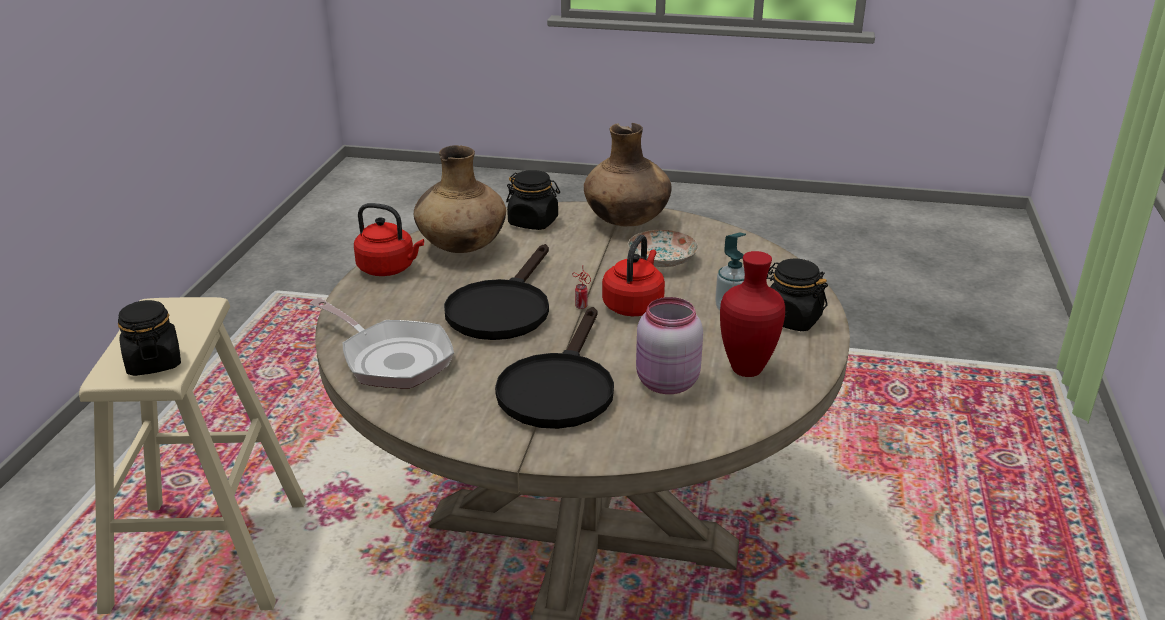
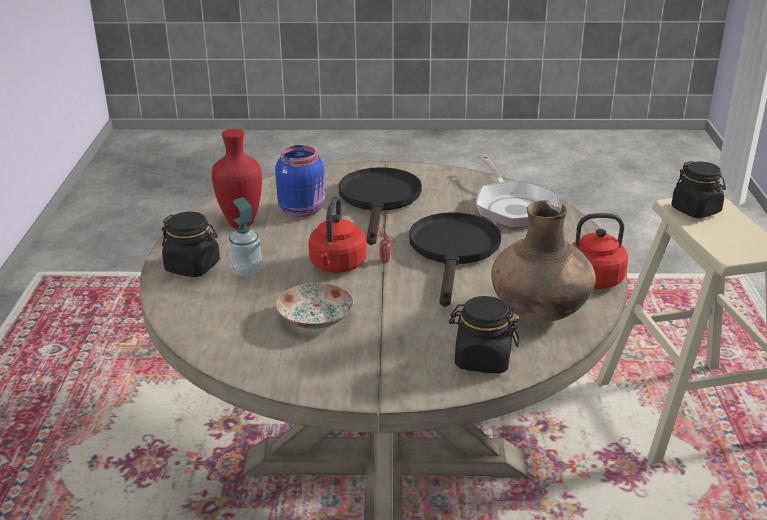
camera: 170 degrees right, 0 degrees up
frying pan [310,298,454,389] -> frying pan turned 135 degrees counterclockwise [476,154,559,228]
brown vase [584,123,672,226] -> none
pink jar [636,297,703,394] -> blue jar [275,145,325,217]

